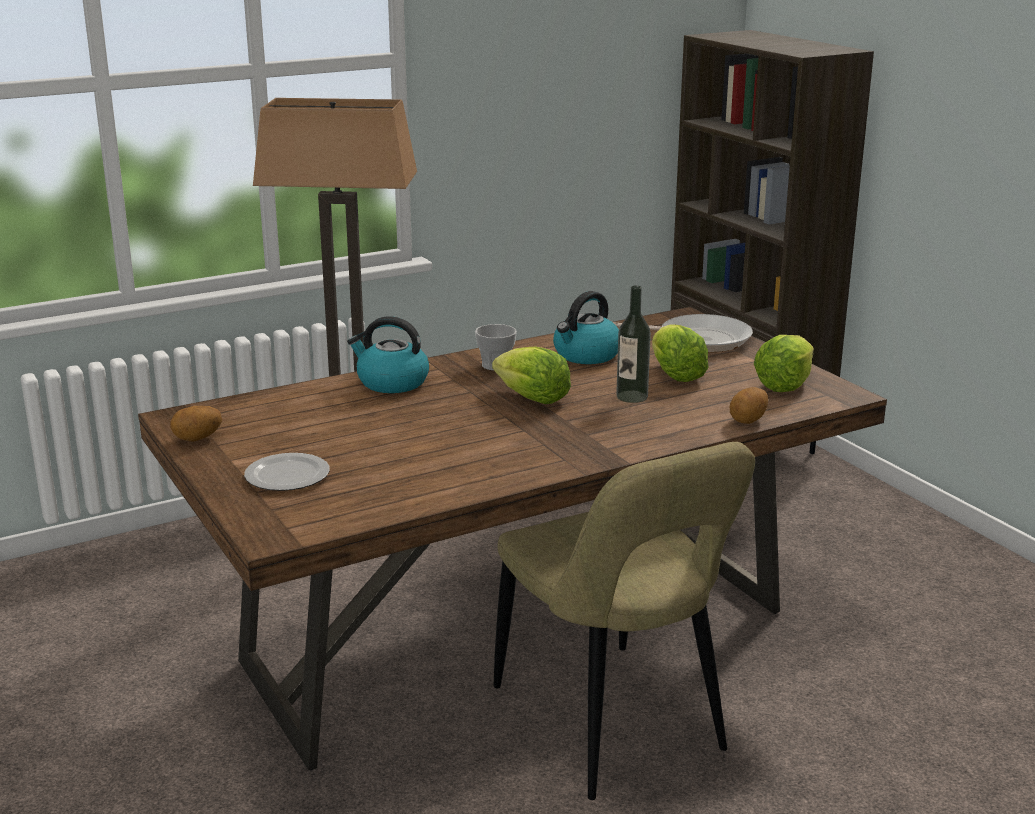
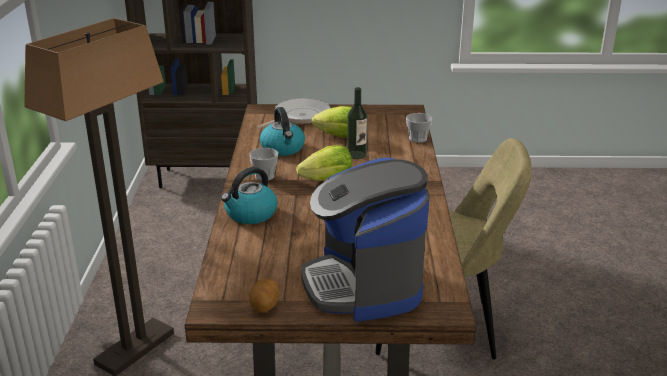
camera: 60 degrees left, 5 degrees up
plate [244,453,329,491] -> coffee machine [301,157,430,322]
potato [730,387,768,424] -> cup [406,113,432,143]
lettuce [753,335,814,392] -> none

